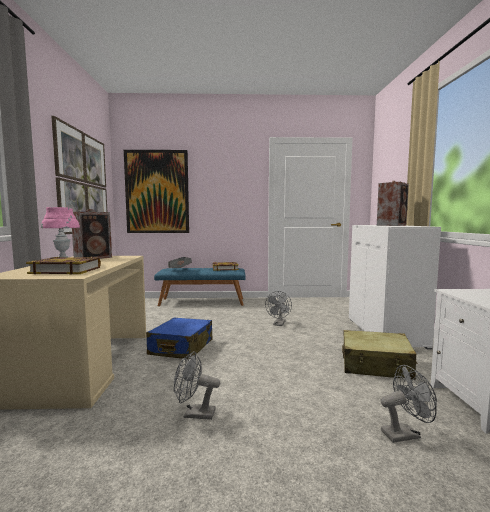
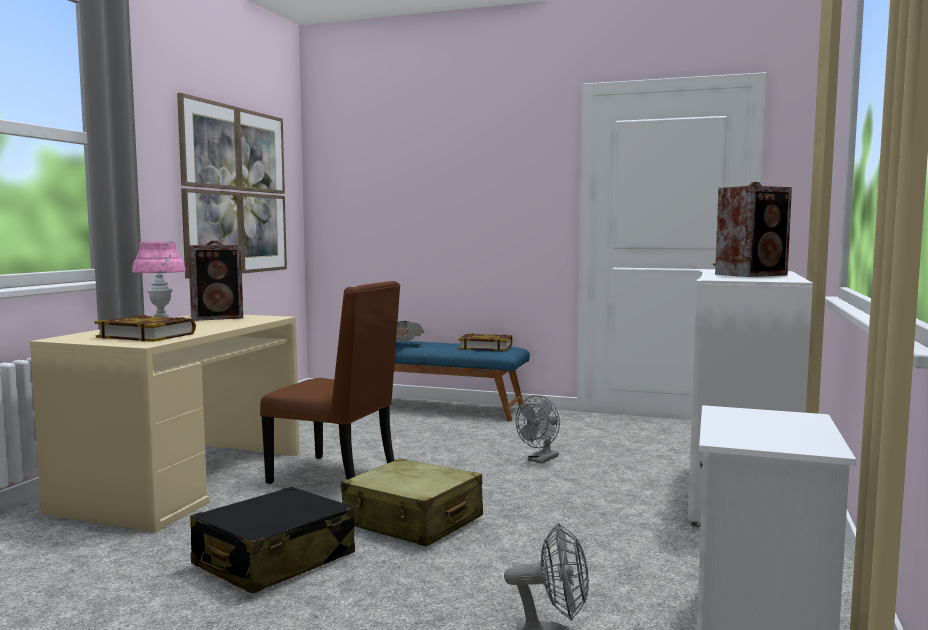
camera: 20 degrees right, 0 degrees up
picture [124,150,189,233] -> none
blue suitcase [146,317,212,359] -> brown chair [260,281,400,484]
grey fan [174,351,220,420] -> black suitcase [190,487,355,594]
beige suitcase [342,330,418,380] -> beige suitcase moved to [341,458,483,547]

